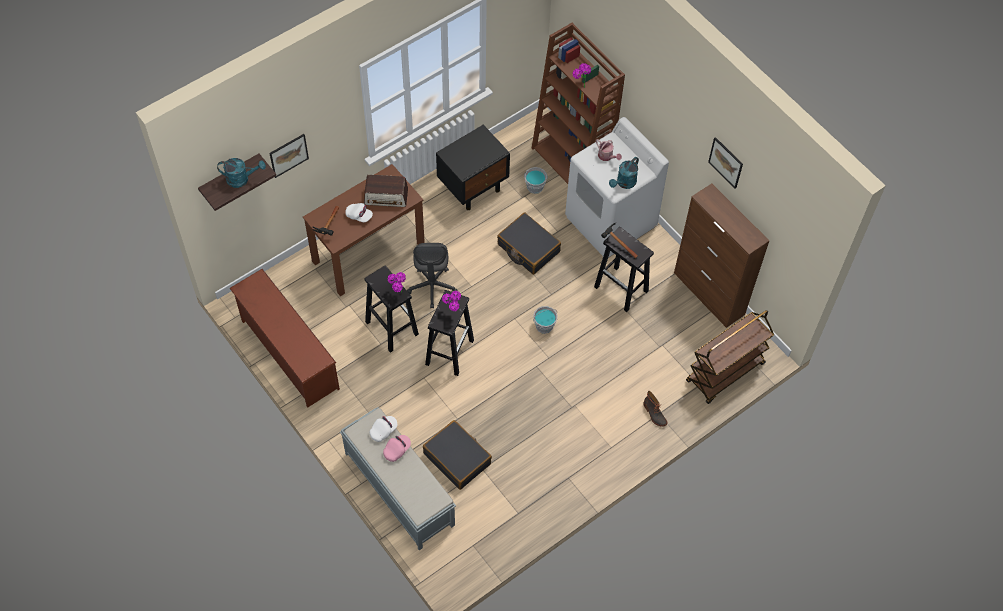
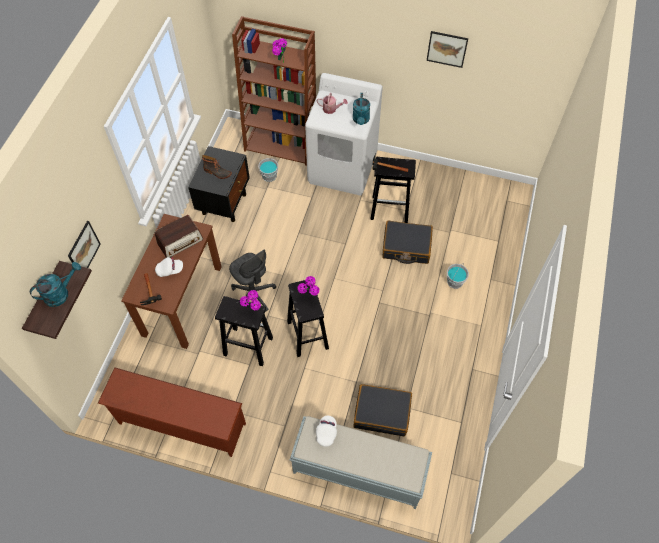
camera: 35 degrees left, 0 degrees up
pink cap [383,435,411,462] -> none
black suitcase [497,212,561,275] -> black suitcase moved to [382,221,433,264]
grey bucket [533,306,557,334] -> grey bucket moved to [447,263,469,289]
boot [643,391,668,427] -> boot moved to [202,155,232,179]
brown cabinet [674,183,769,328] -> none
brown cart [686,310,774,404] -> none

